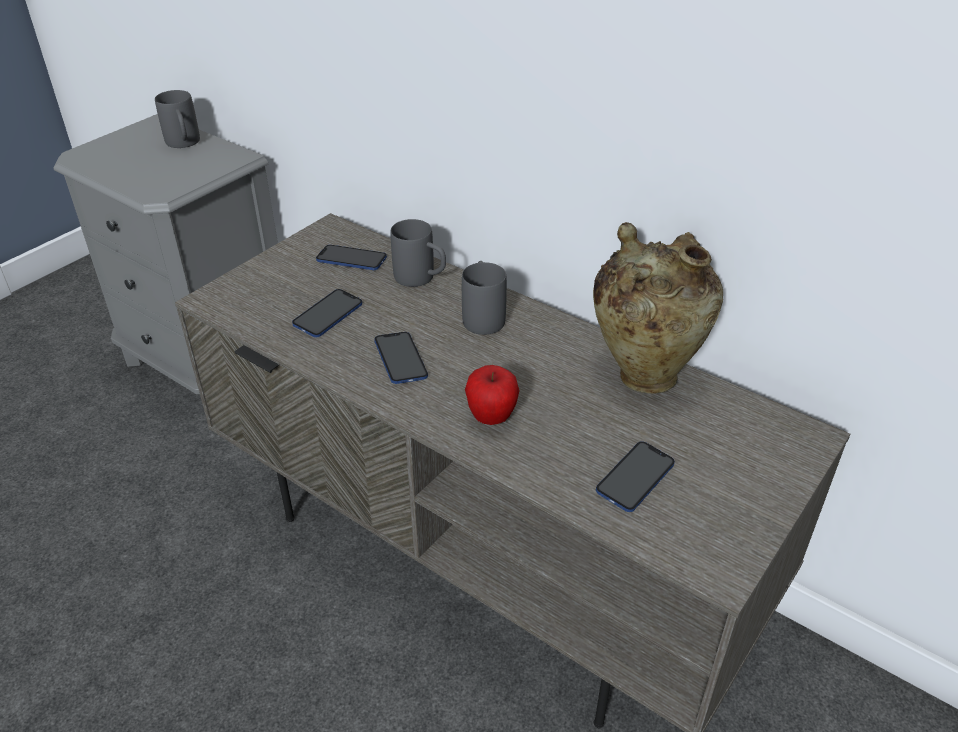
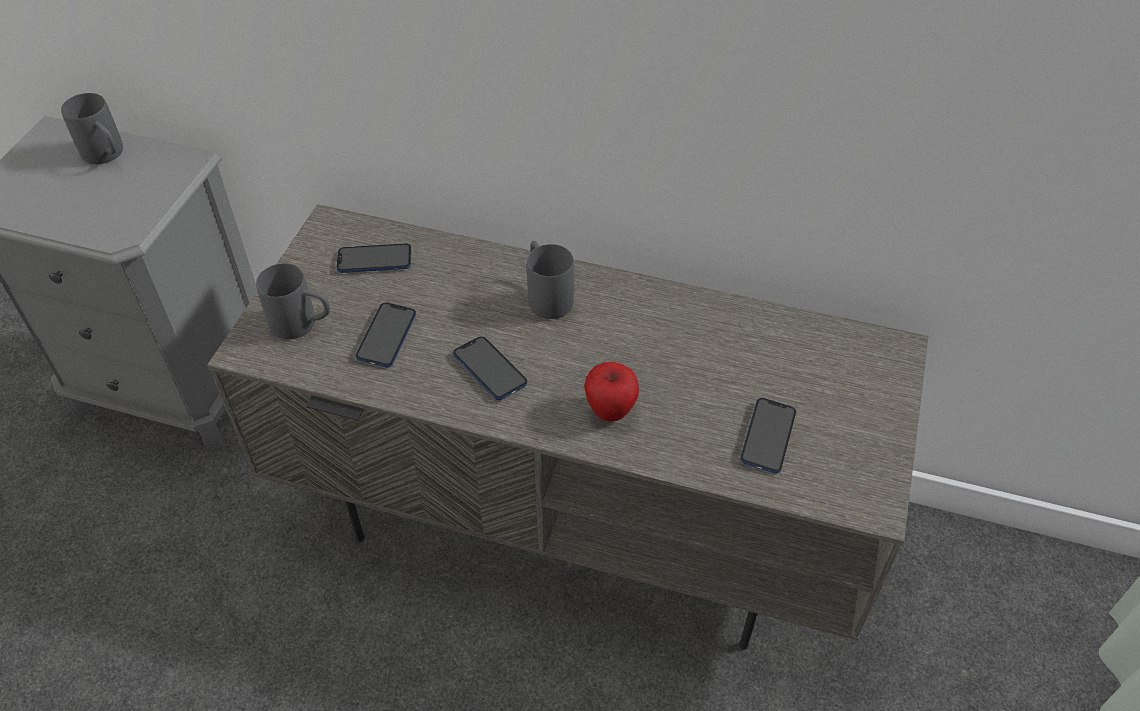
camera: 20 degrees left, 10 degrees up
grey mug [390,219,446,287] -> grey mug moved to [256,263,330,339]
beige vase [593,222,723,393] -> none

